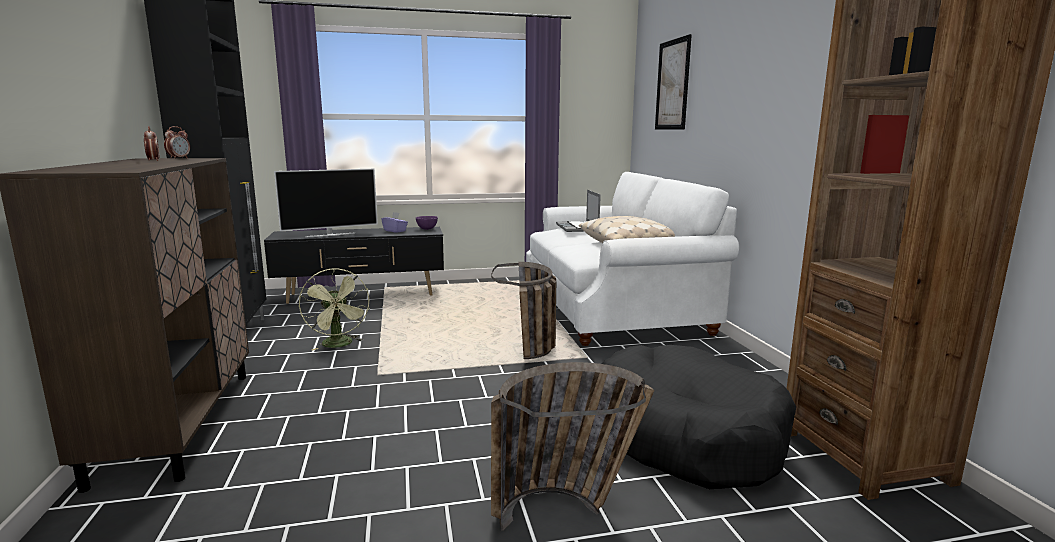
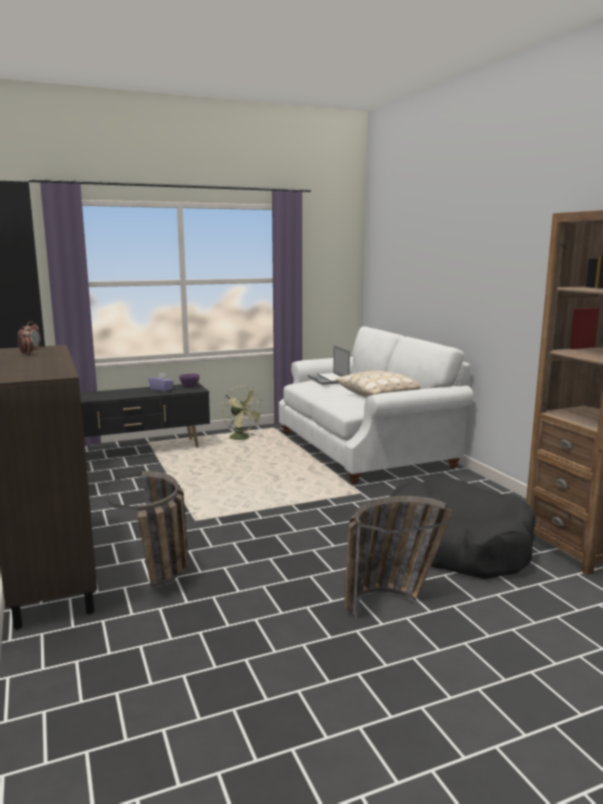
camera: 10 degrees left, 0 degrees up
television [274,168,378,237] -> none
green fan [299,268,370,351] -> green fan moved to [222,386,264,440]
basket [491,262,556,359] -> basket moved to [107,471,188,586]
picture [655,34,692,130] -> none

